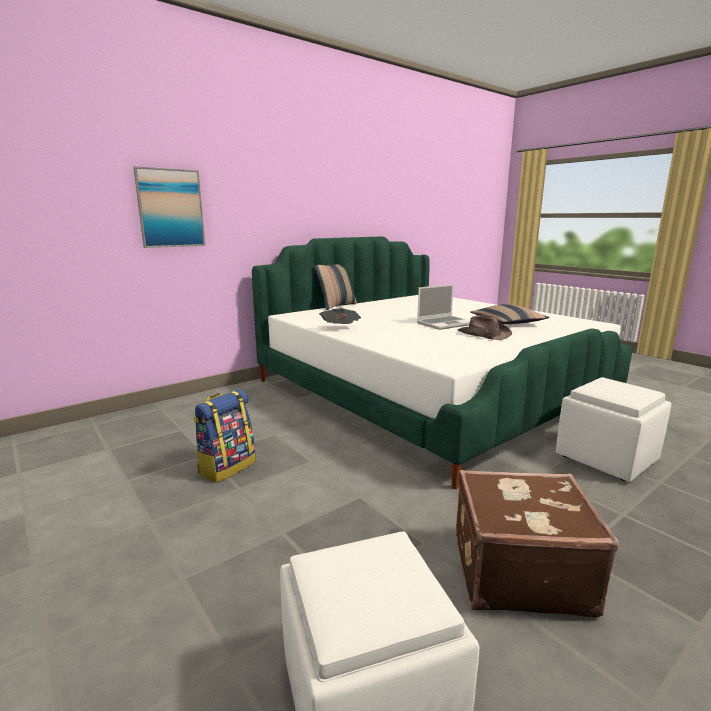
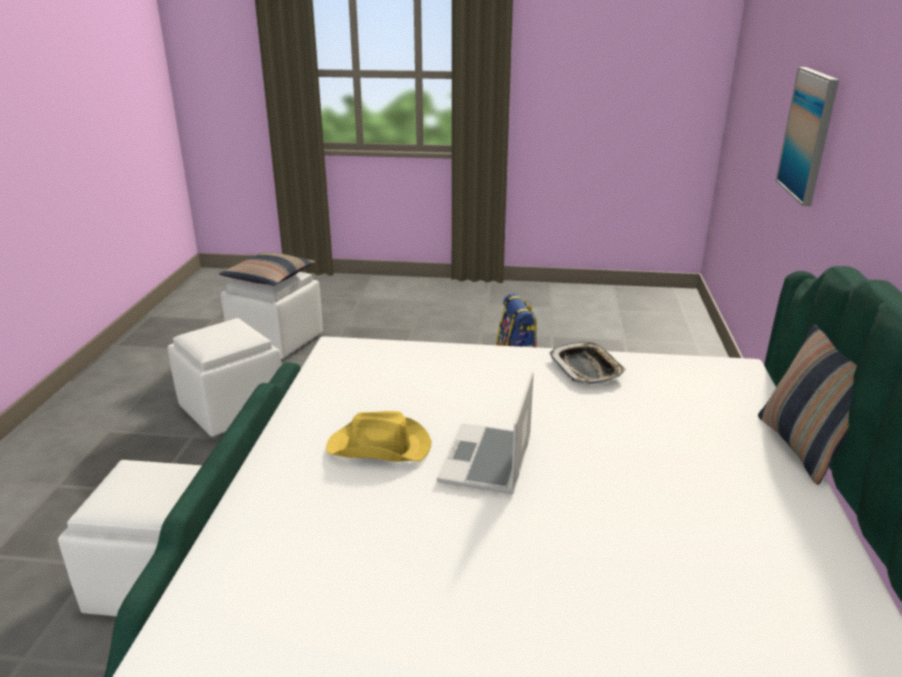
camera: 135 degrees right, 10 degrees up
newspaper [319,308,361,324] -> tray [549,342,627,385]
brown suitcase [456,470,619,618] -> white ottoman [168,318,281,437]
brown hat [458,315,512,340] -> yellow hat [326,411,431,462]
pillow [471,304,550,324] -> pillow moved to [219,252,315,286]

